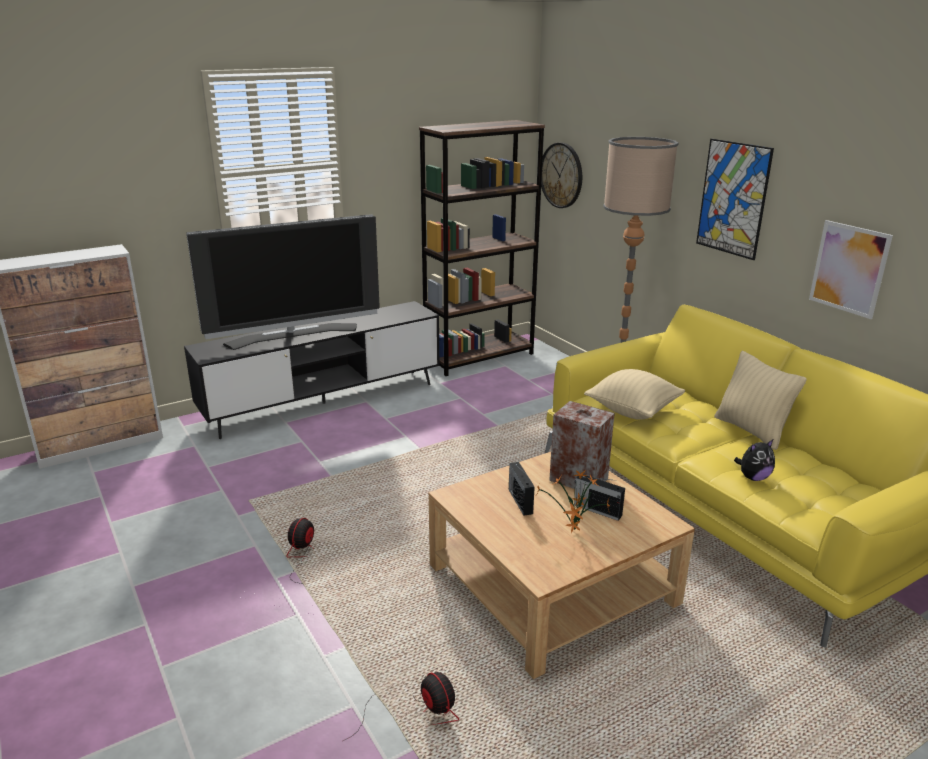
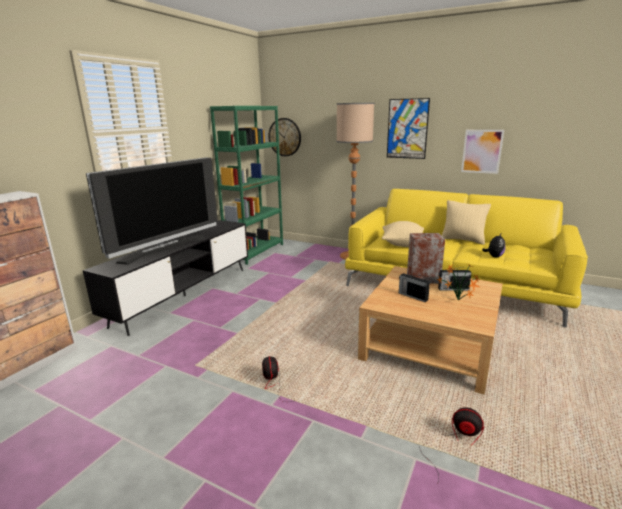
camera: 30 degrees left, 5 degrees down
brown bookcase [419,120,545,376] -> green bookcase [210,106,283,265]

